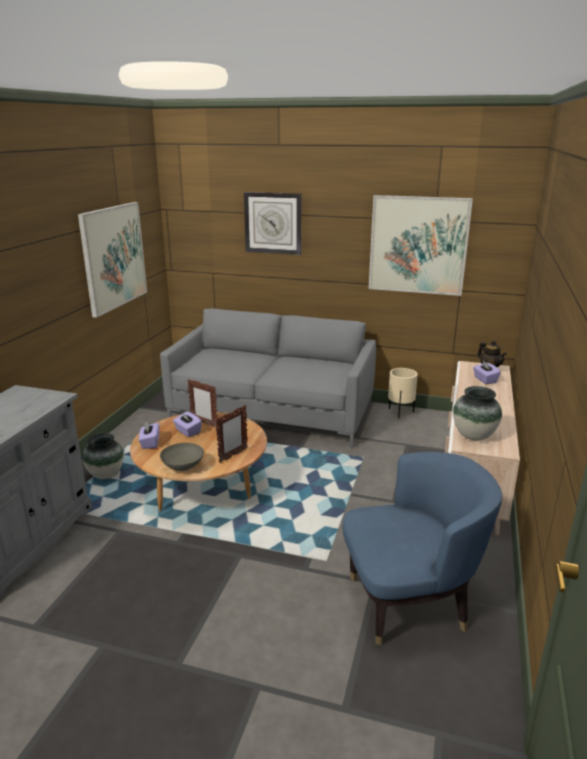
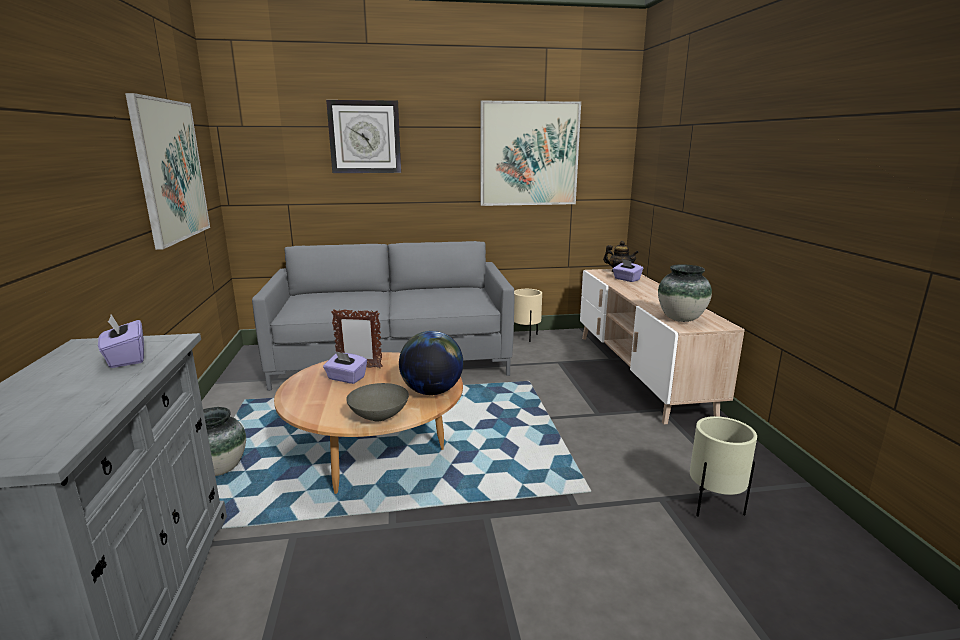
camera: 25 degrees left, 5 degrees down
purple tissue box [139,421,160,449] -> purple tissue box moved to [98,315,144,368]
picture frame [215,405,248,463] -> globe [399,331,463,395]
blue armchair [343,452,502,645] -> beige planter [690,416,757,517]

